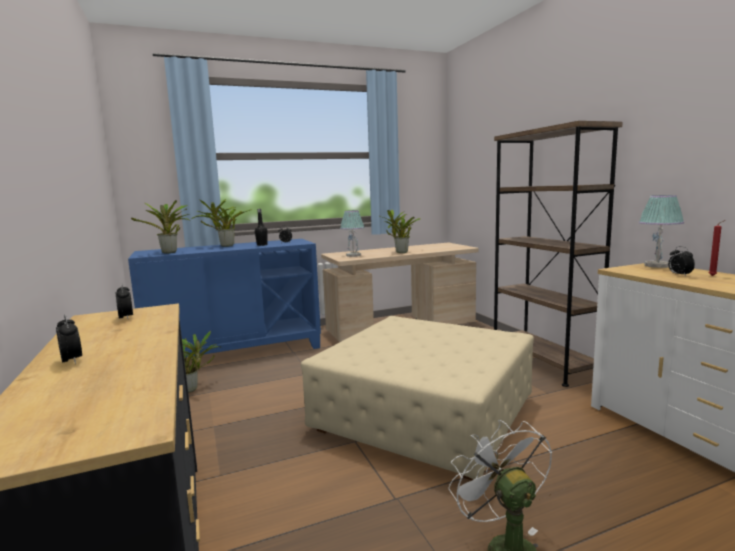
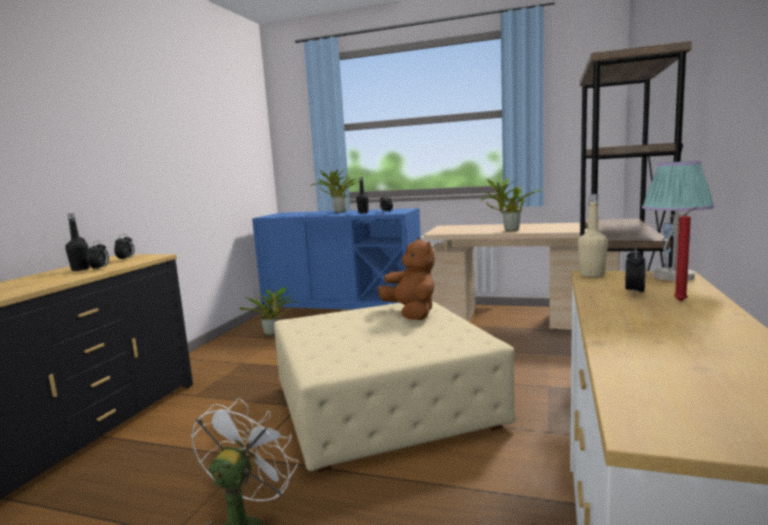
camera: 40 degrees right, 0 degrees up
alarm clock [56,314,82,364] -> alarm clock moved to [87,241,109,270]
potted plant [131,200,190,253] -> none
table lamp [340,210,364,257] -> none
none -> black bottle [65,213,90,271]
none -> brown plush toy [378,238,435,320]
none -> beige bottle [578,194,608,277]

